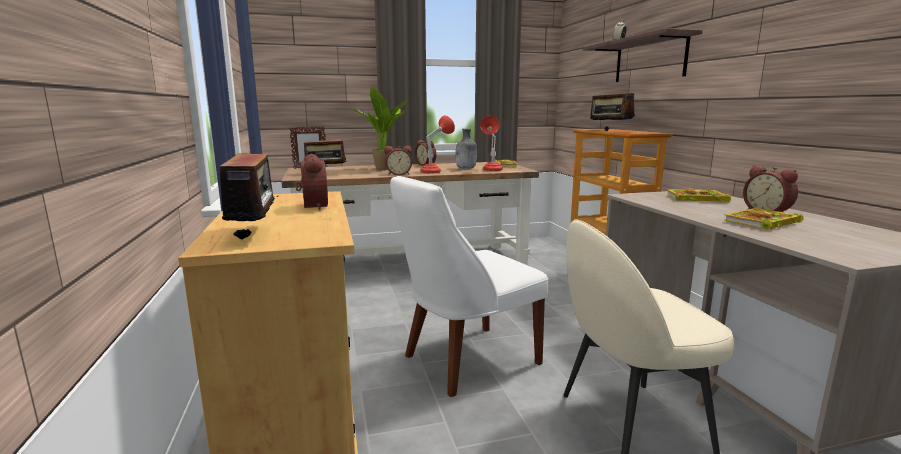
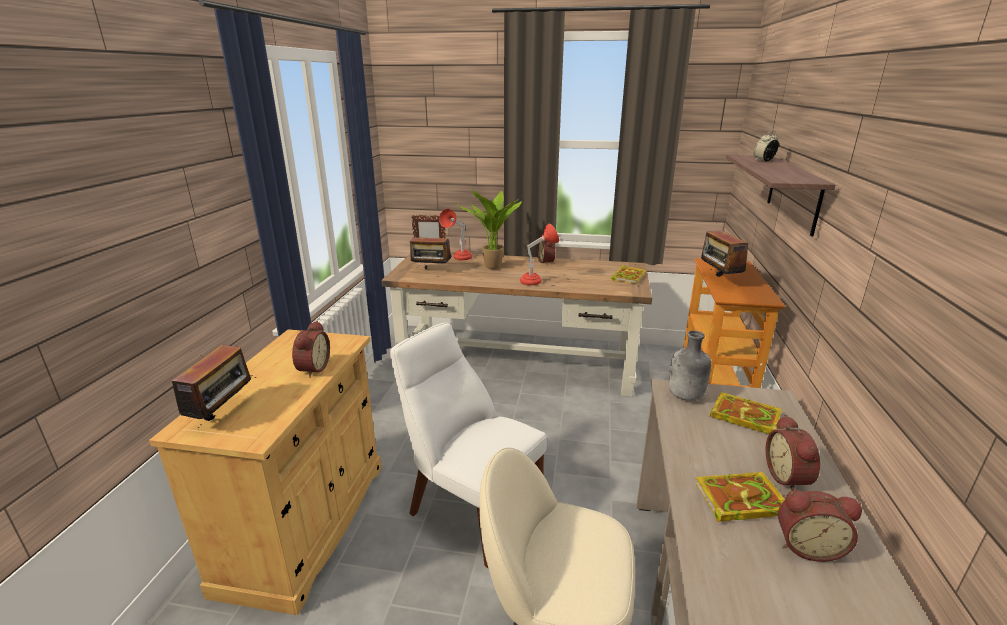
camera: 25 degrees right, 10 degrees up
alarm clock [384,146,412,175] -> alarm clock moved to [778,490,862,562]
white chair [390,176,548,397] -> white chair turned 45 degrees clockwise [390,323,547,568]
grey bottle [456,129,477,169] -> grey bottle moved to [669,330,711,401]
red table lamp [480,116,503,171] -> red table lamp moved to [439,209,472,260]

